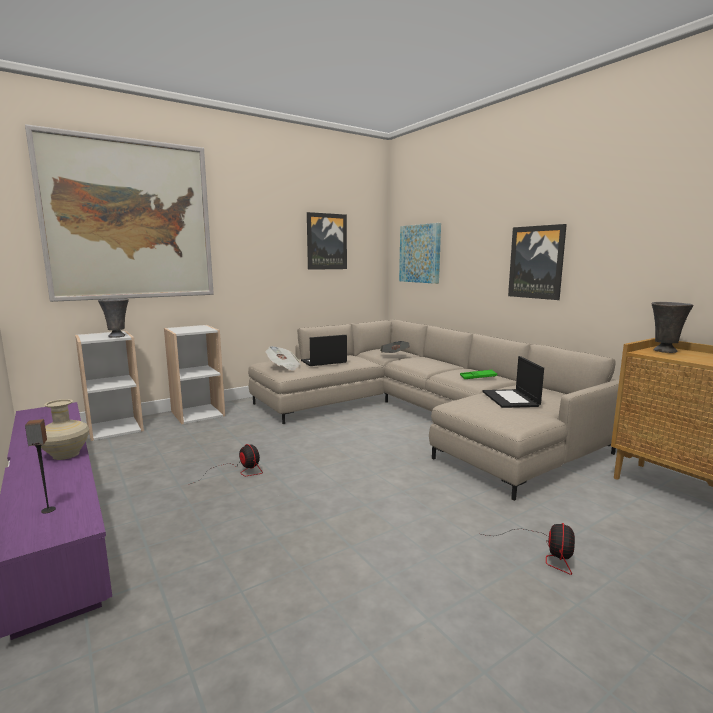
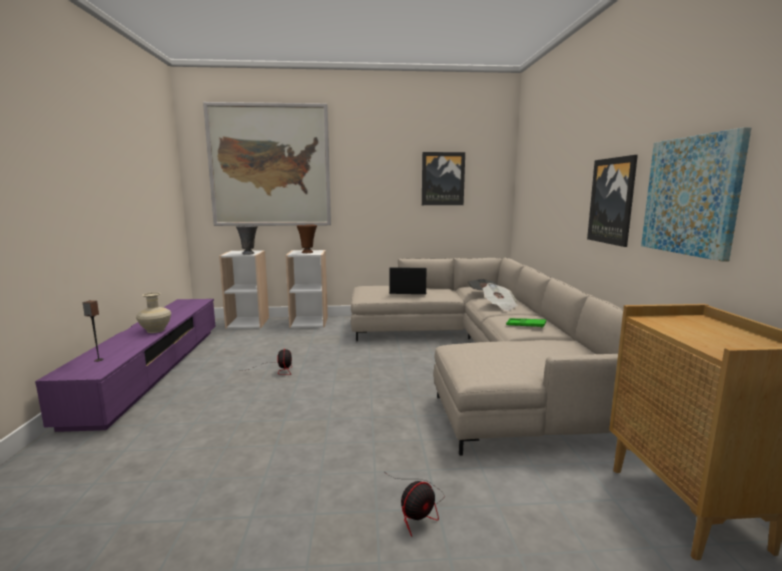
camera: 30 degrees right, 0 degrees up
newspaper [266,346,301,371] -> newspaper moved to [483,283,519,311]
picture [399,223,441,284] -> picture moved to [641,127,751,261]
laptop [482,356,544,408] -> none
grey vase [651,302,693,353] -> none
none -> brown vase [297,224,317,253]

